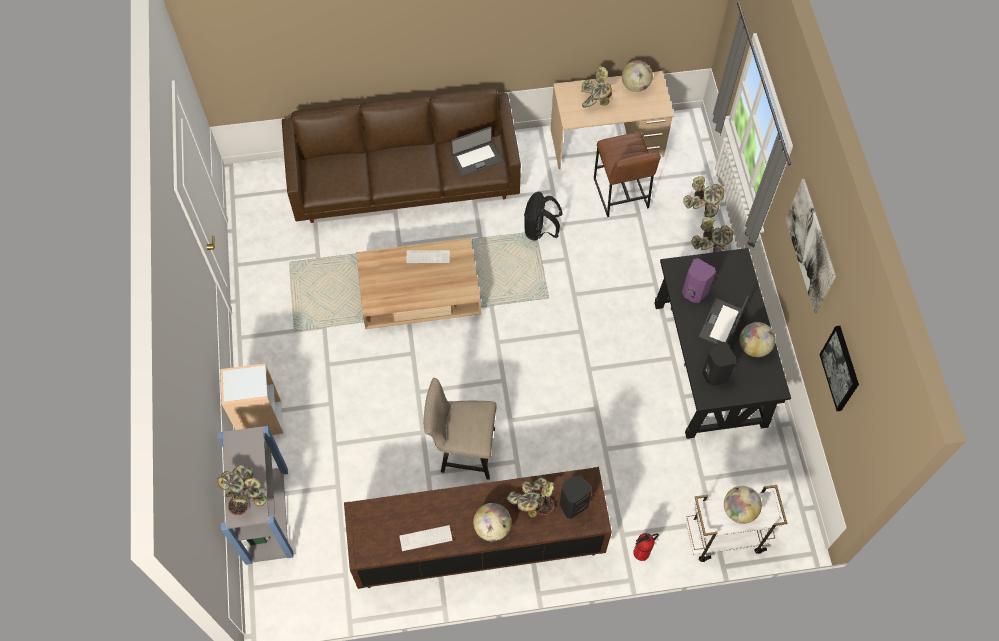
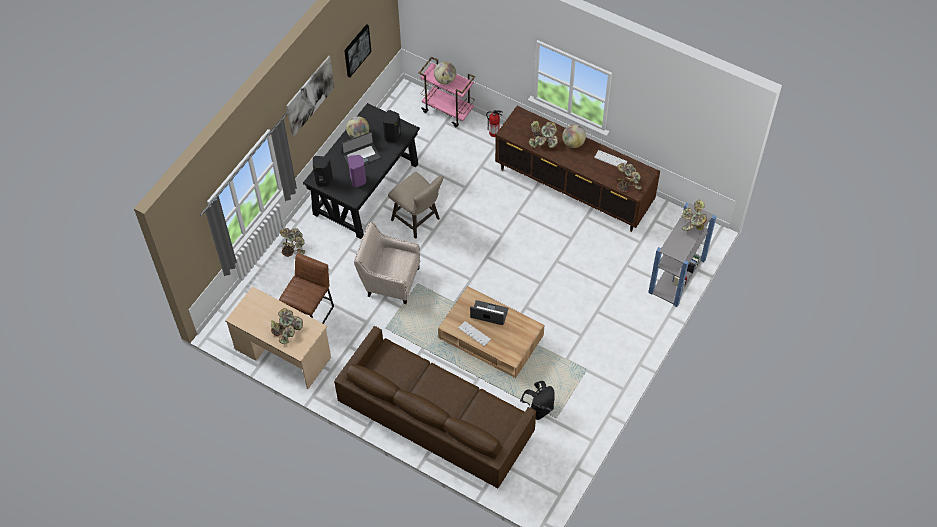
camera: 140 degrees left, 5 degrees down
bookcase [220,363,283,435] -> none
beige stool [424,378,497,480] -> beige stool moved to [388,172,444,239]
laptop [451,126,502,176] -> laptop moved to [470,300,509,325]
black backpack [524,192,563,241] -> black backpack moved to [520,381,555,420]
black speaker [560,476,592,519] -> black speaker moved to [313,156,333,187]
globe [622,60,653,92] -> none
potted plant [683,176,724,218] -> potted plant moved to [617,163,642,192]
white cart [686,485,787,562] -> pink cart [419,57,475,127]
none -> beige armchair [354,222,420,304]

